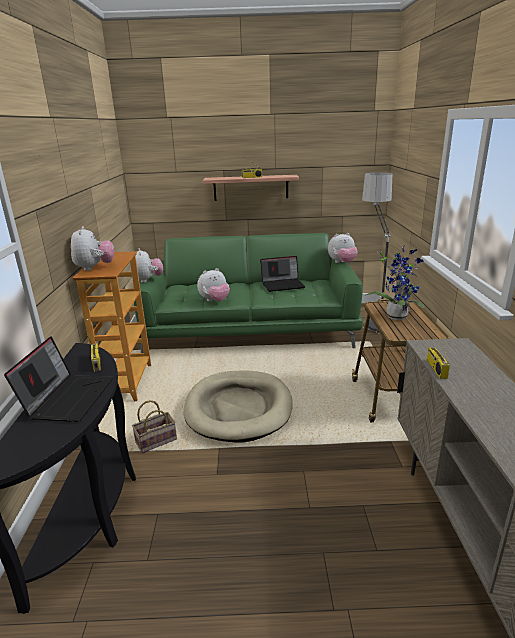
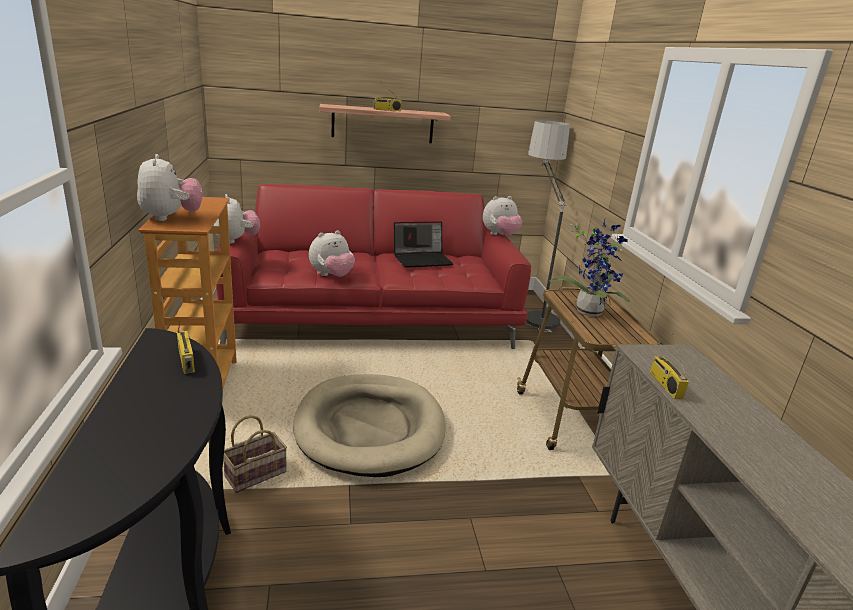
camera: 10 degrees left, 0 degrees up
laptop [4,336,113,422] -> none
green sofa [134,233,363,353] -> red sofa [216,184,531,349]

